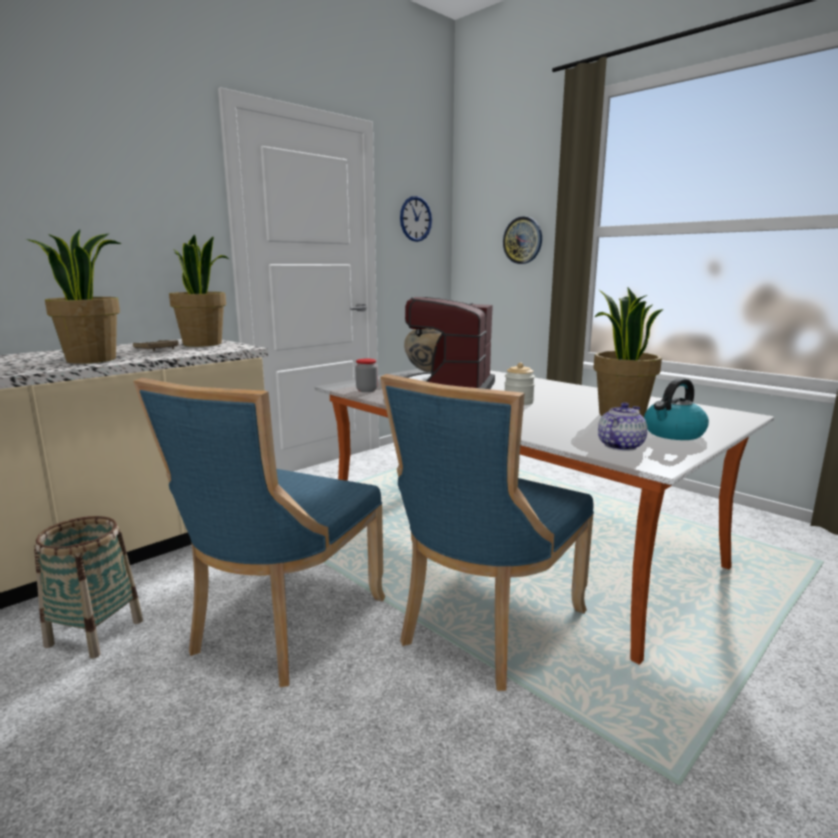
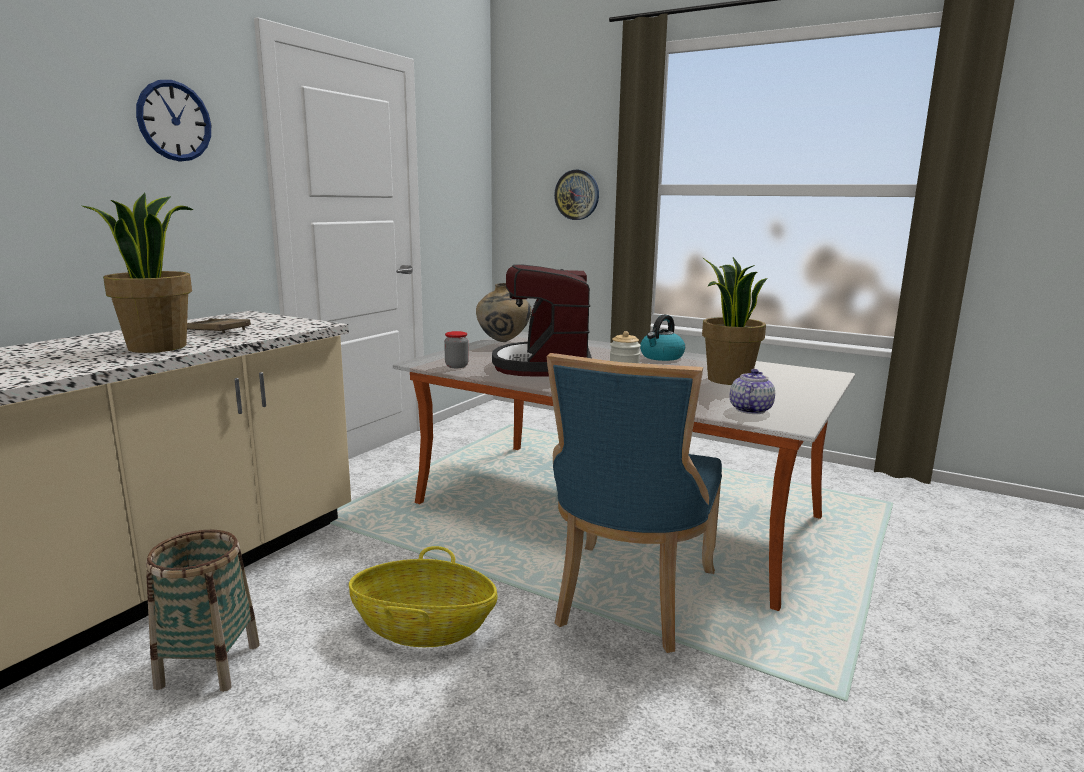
camera: 15 degrees left, 0 degrees up
blue chair [133,378,385,687] -> basket [349,546,498,647]
potted plant [169,234,229,347] -> none
wall clock [400,196,432,242] -> wall clock moved to [136,80,211,162]
kettle [644,378,709,440] -> kettle moved to [640,315,685,361]

